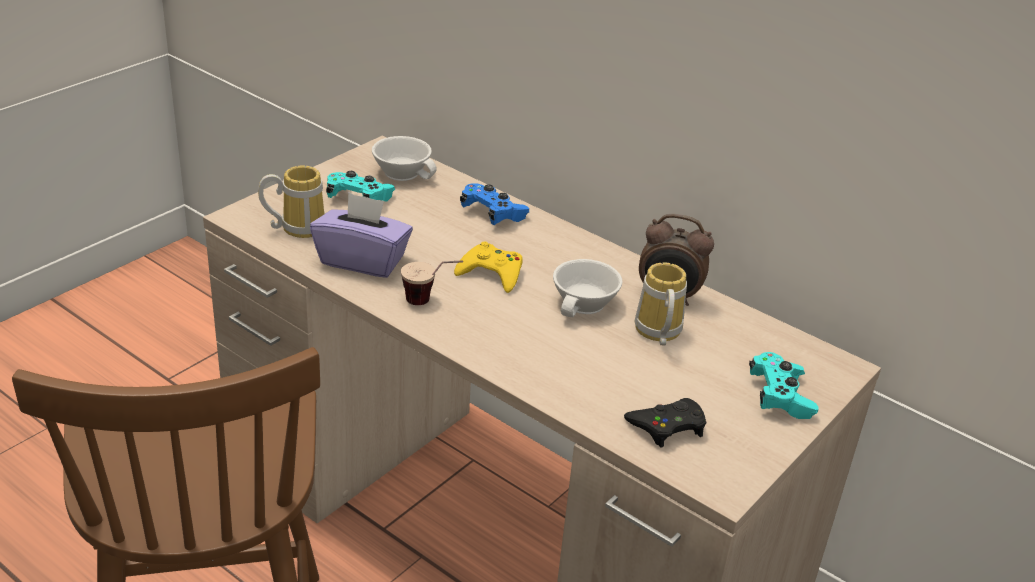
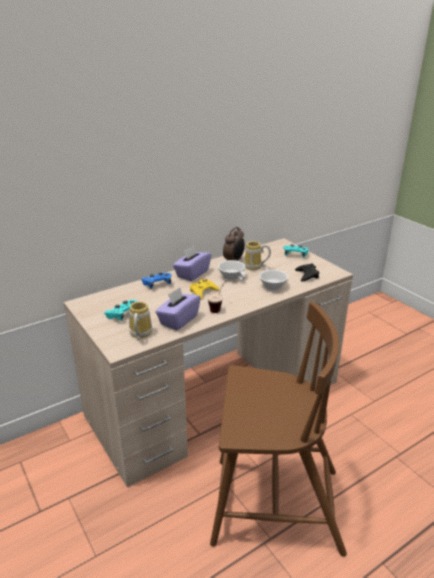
camera: 70 degrees left, 5 degrees down
white cup [372,136,437,181] -> white cup moved to [259,269,288,291]
none -> purple tissue box [173,245,211,281]

